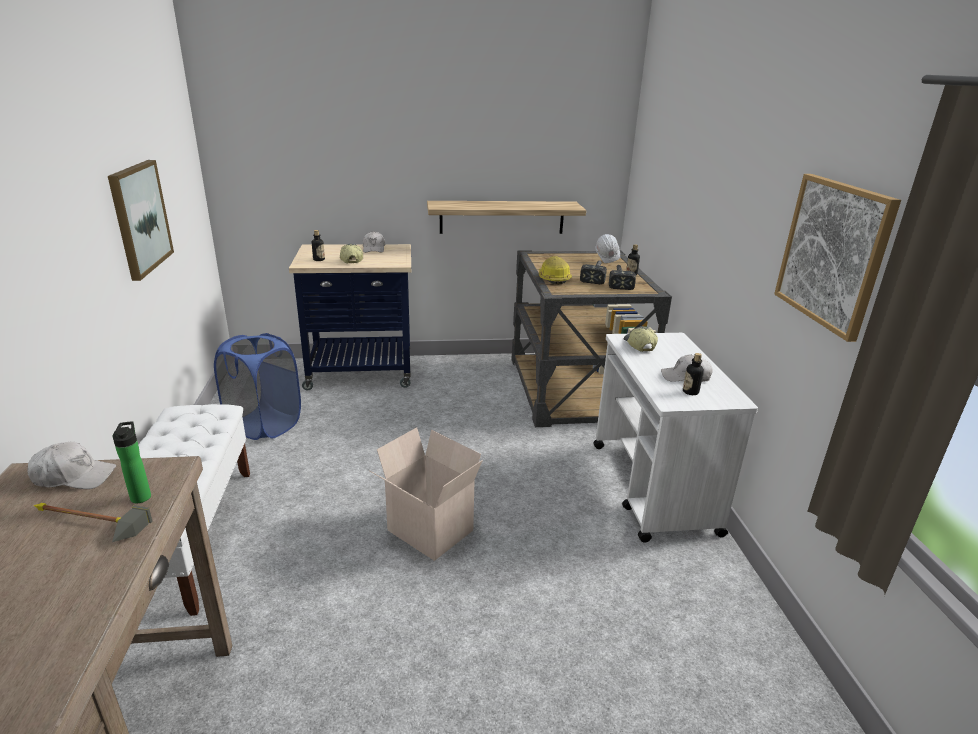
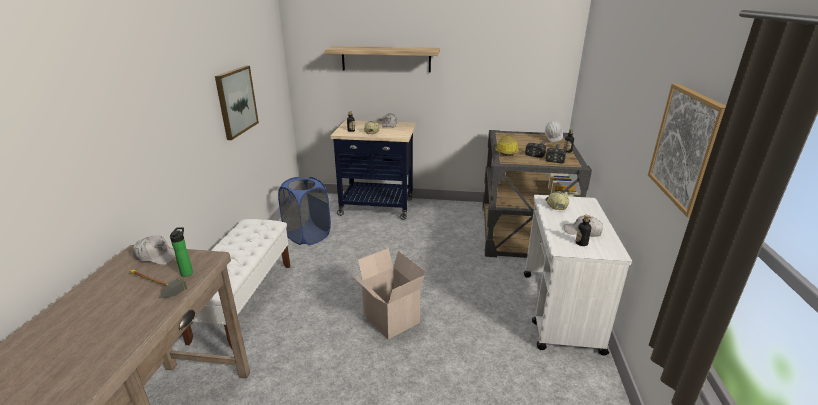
camera: 15 degrees right, 0 degrees up
shelf [427,201,586,234] -> shelf moved to [325,46,440,72]

